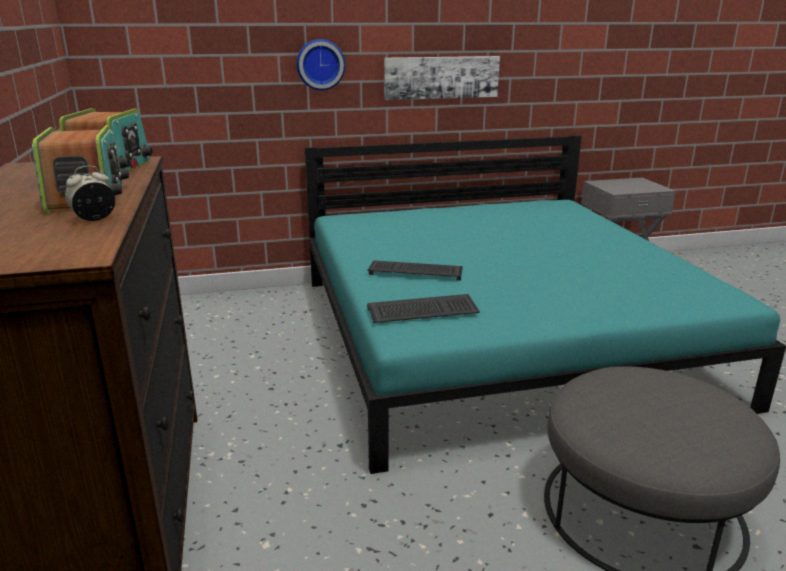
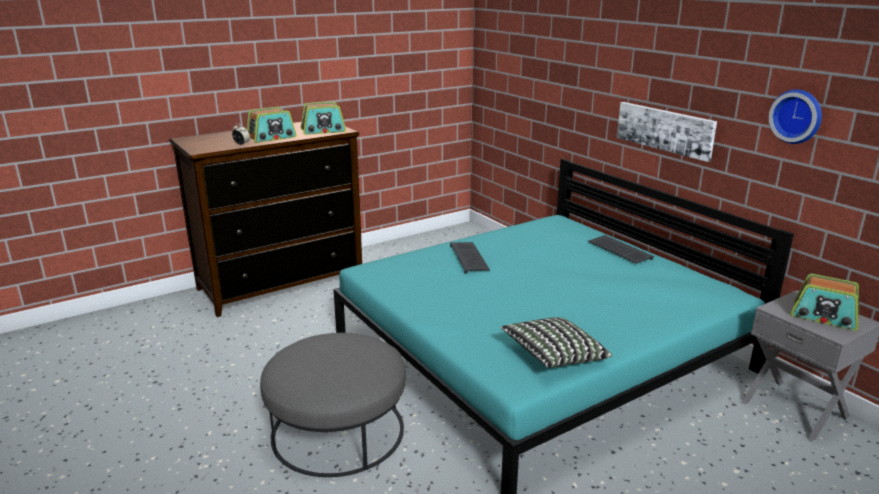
camera: 70 degrees right, 0 degrees up
wall clock [296,39,345,90] -> wall clock moved to [769,89,822,144]
keyboard [367,294,480,323] -> keyboard moved to [588,235,654,264]
none -> pillow [501,317,612,368]
none -> radio [791,274,859,330]

